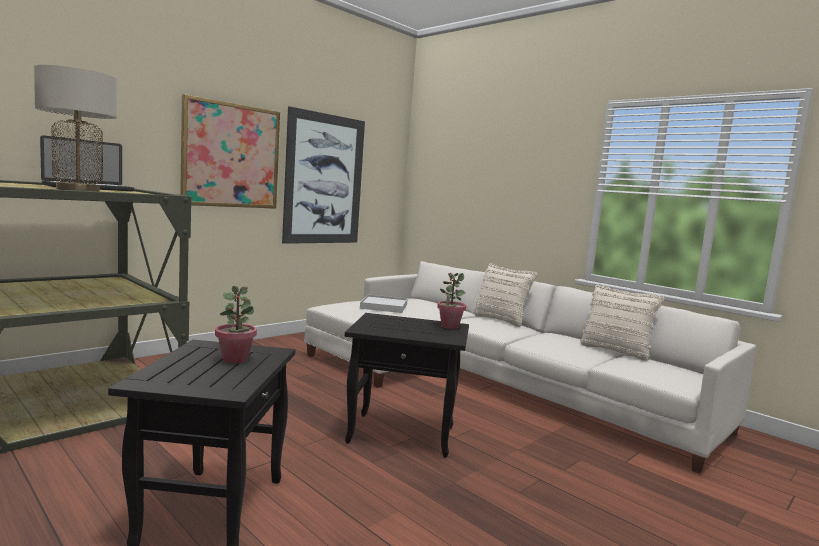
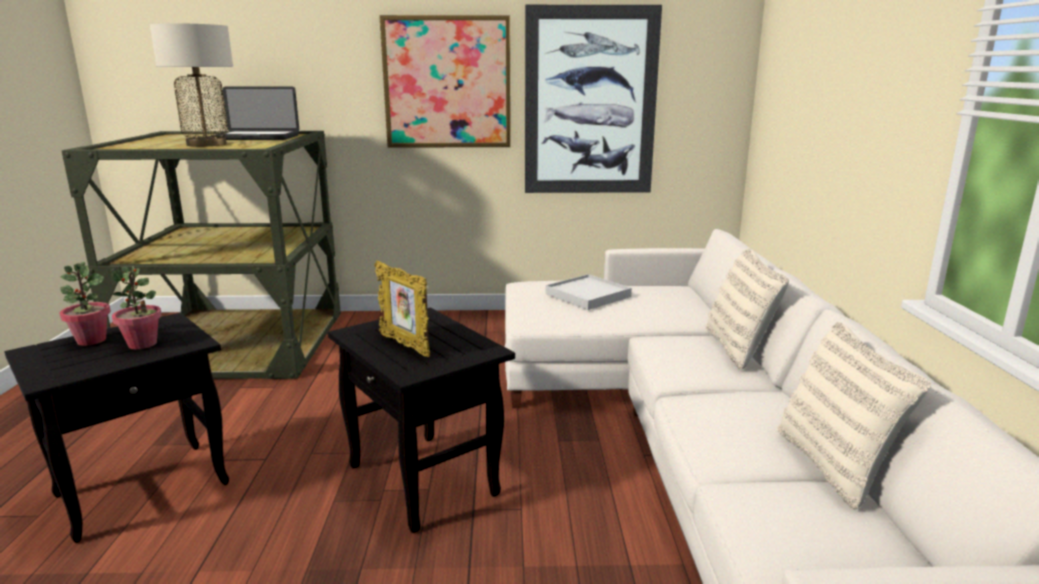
camera: 45 degrees right, 10 degrees up
potted plant [437,272,466,329] -> potted plant moved to [59,262,111,346]
none -> picture frame [375,261,430,357]

